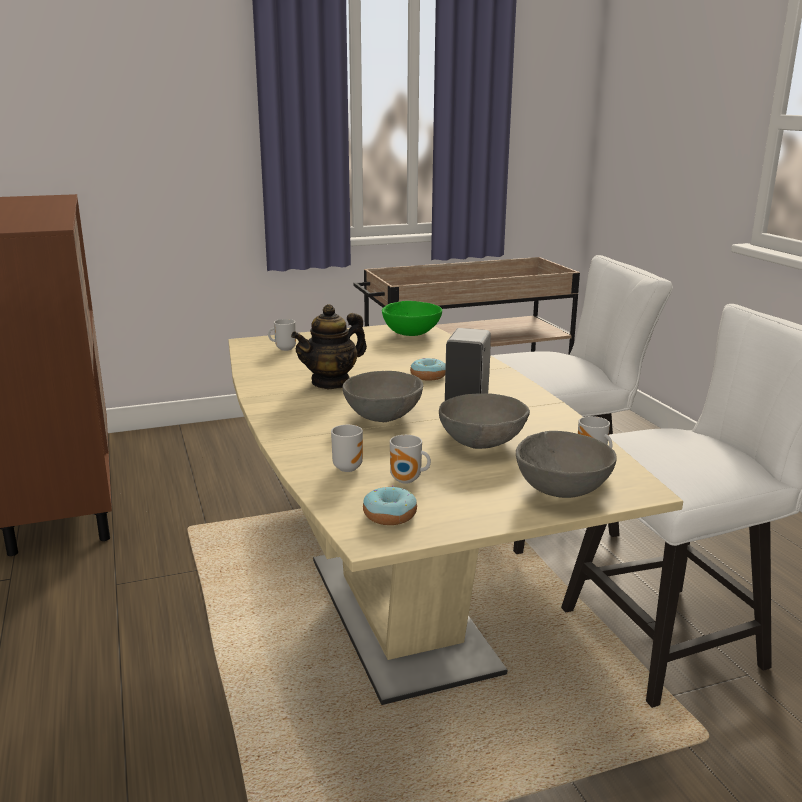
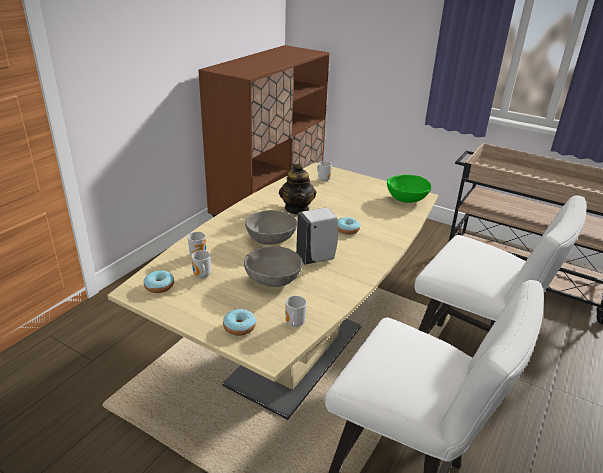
camera: 50 degrees right, 10 degrees up
teapot [291,304,367,389] -> teapot turned 105 degrees counterclockwise [279,163,316,215]
grey bowl [516,431,617,498] -> donut [223,309,256,336]

